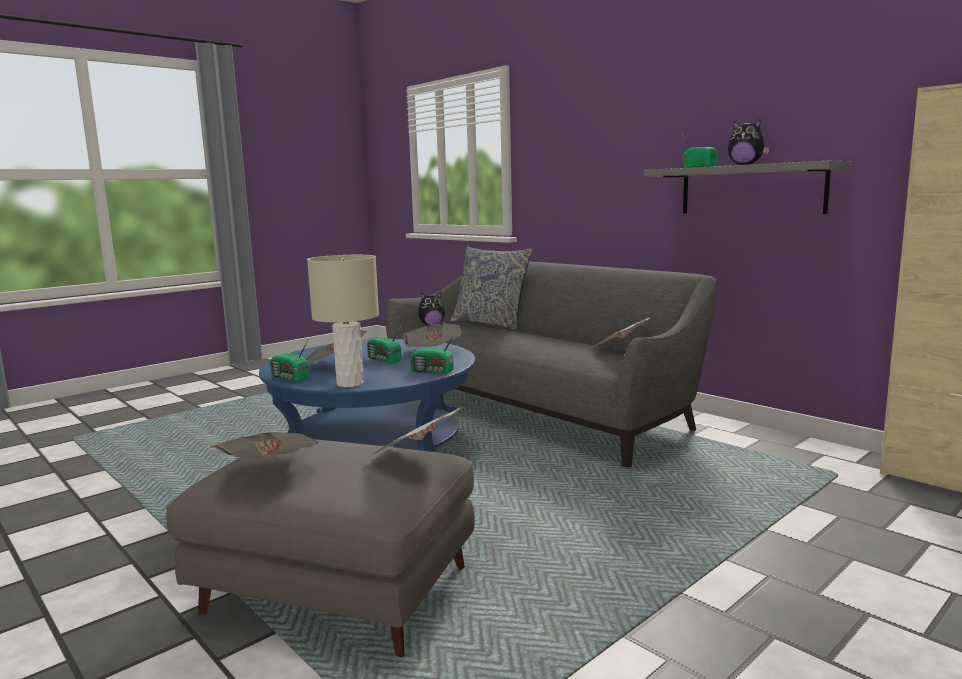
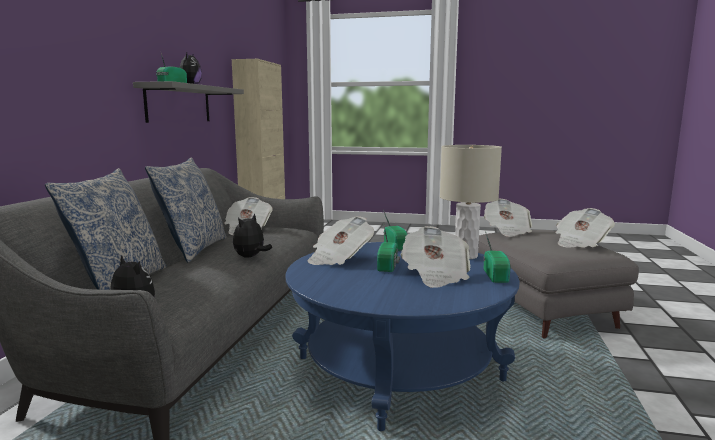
camera: 125 degrees left, 0 degrees up
none -> pillow [145,157,227,262]
none -> plush toy [233,213,272,258]

